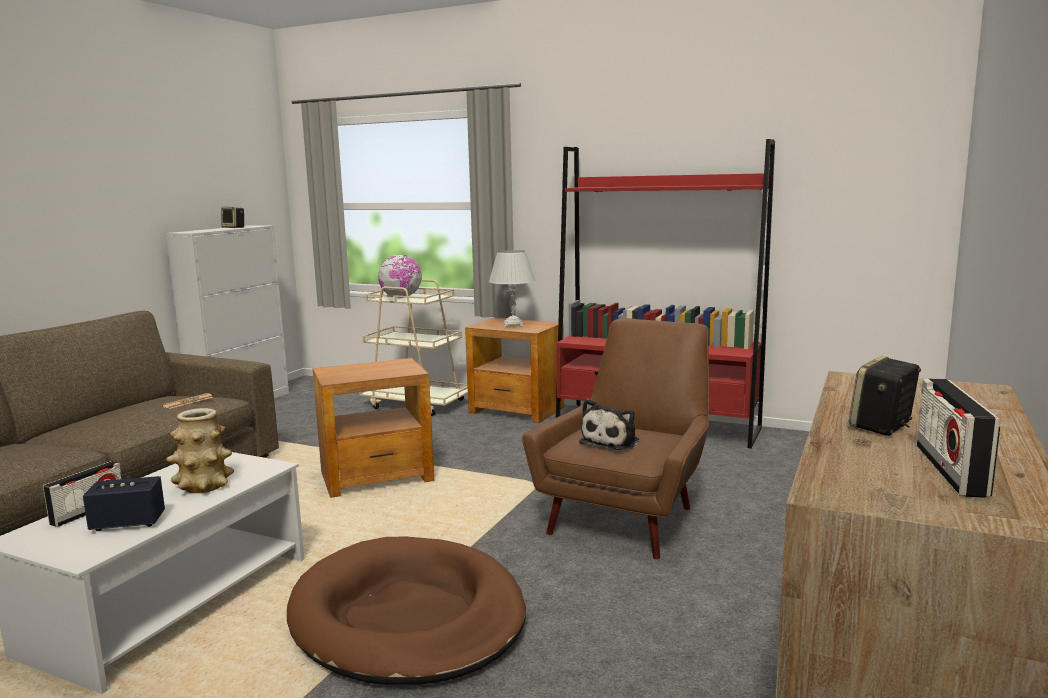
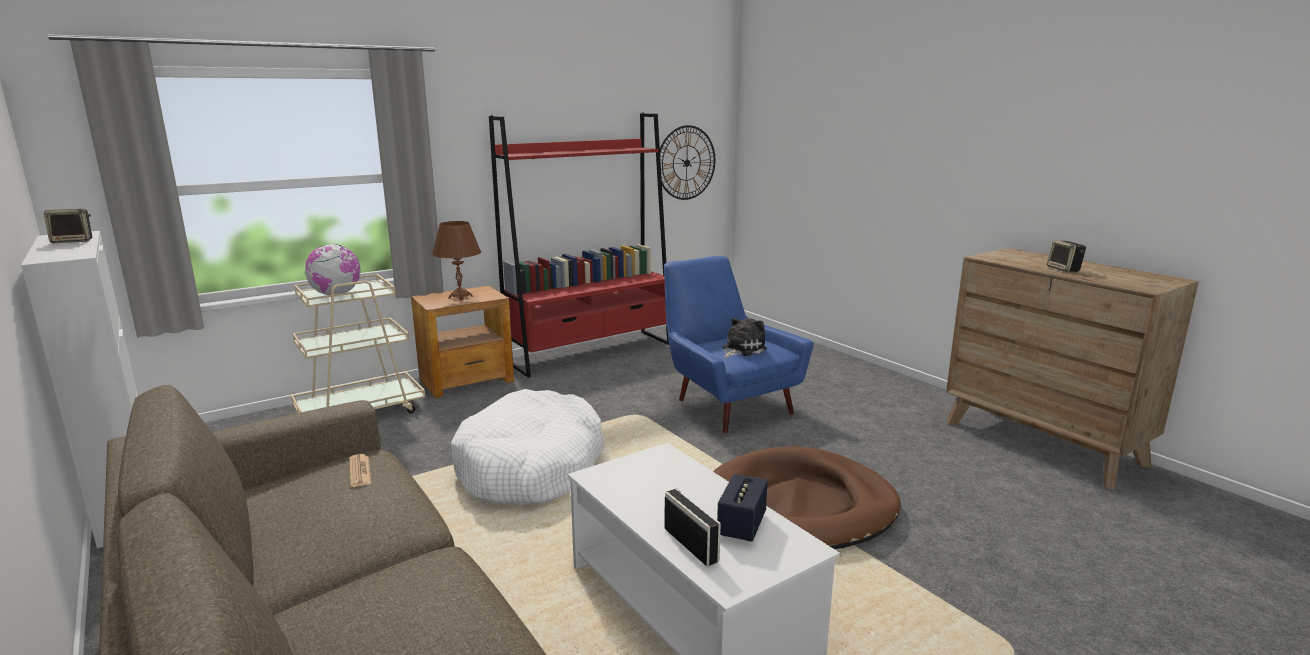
camera: 60 degrees left, 5 degrees up
vase [166,408,234,493] -> none
brown side table [312,358,434,498] -> white dog bed [451,389,604,505]
white table lamp [489,250,536,327] -> brown table lamp [432,221,481,301]
brown armchair [522,318,709,559] -> blue armchair [664,256,814,433]
plush toy [579,399,639,450] -> plush toy turned 105 degrees counterclockwise [722,318,767,358]
radio [917,379,1000,498] -> none
none -> wall clock [660,125,715,200]

